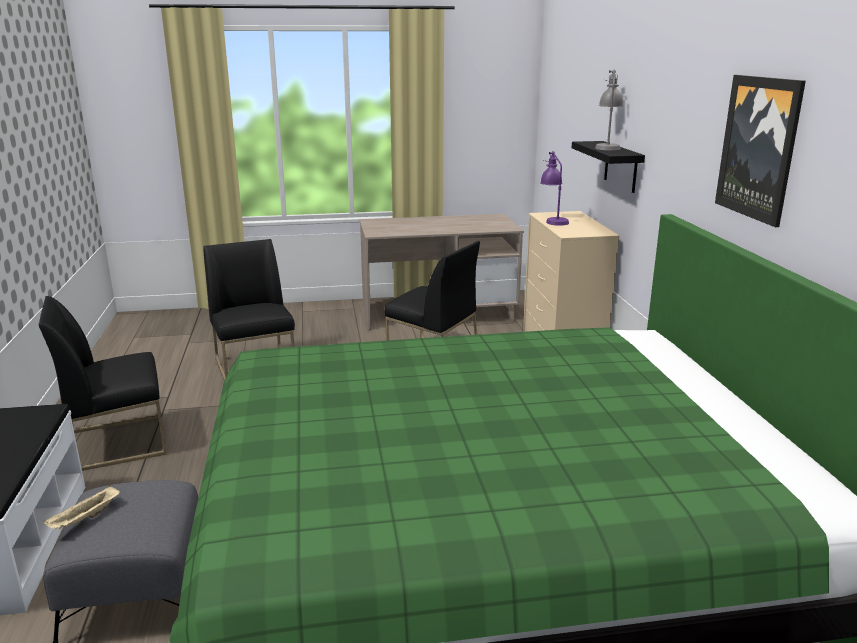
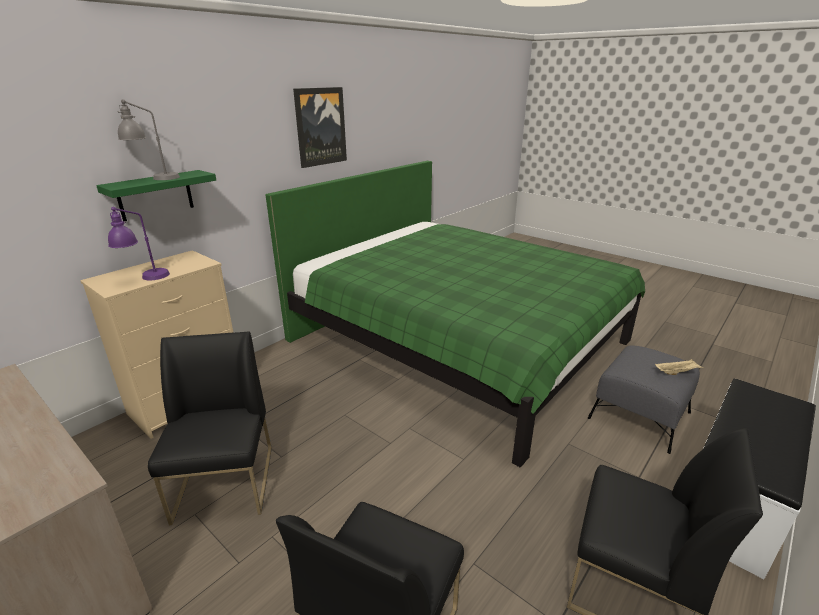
camera: 130 degrees left, 5 degrees up
black shelf [572,141,645,193] -> green shelf [96,170,216,222]

